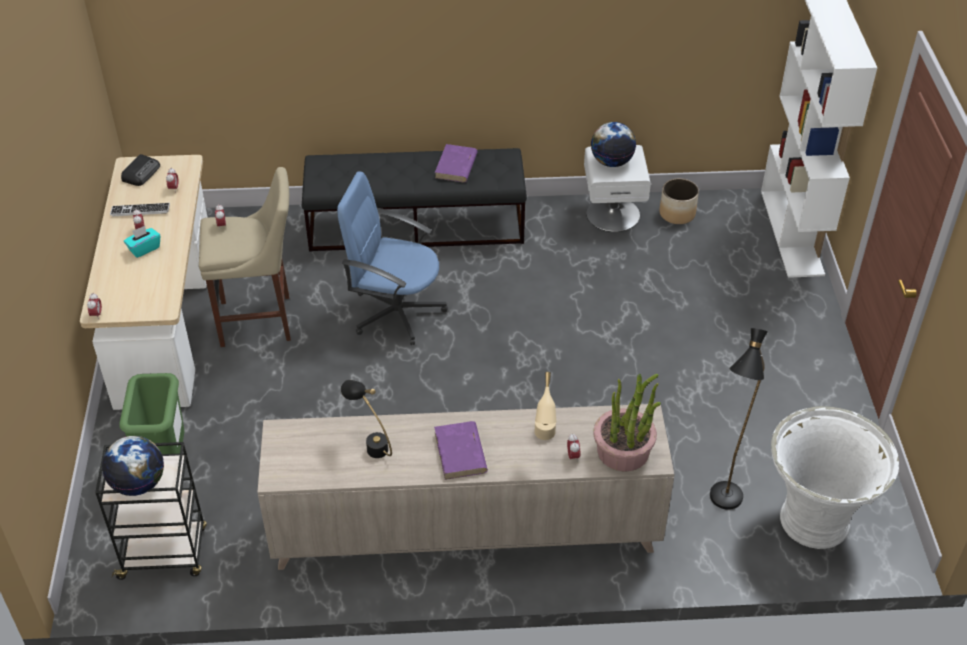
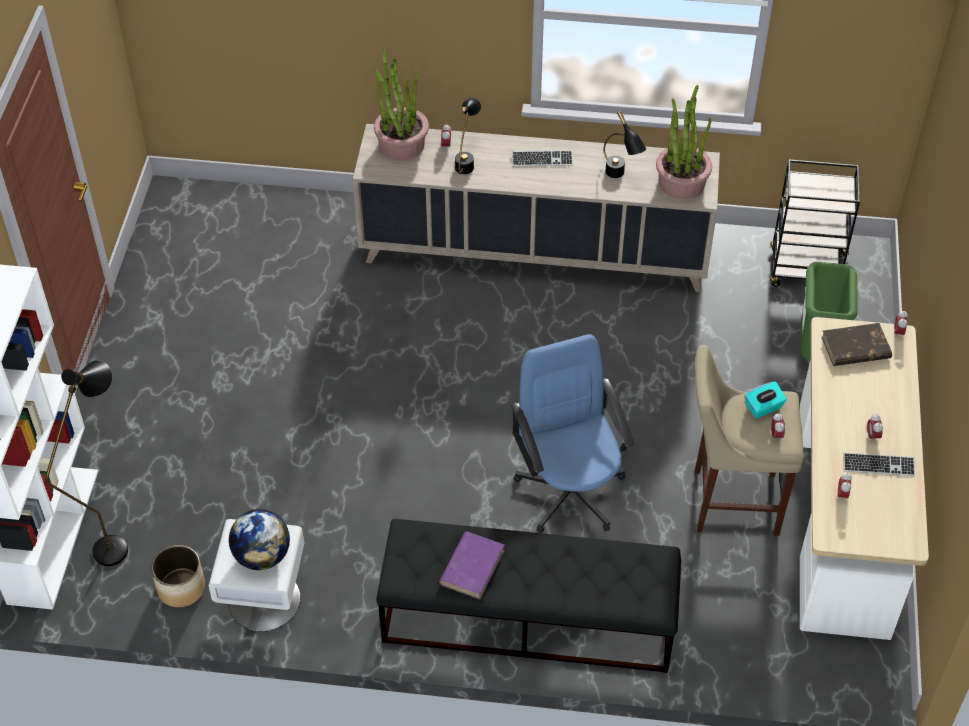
camera: 170 degrees left, 5 degrees up
globe [102,436,164,496] -> none
radio [121,154,160,186] -> none
turquoise tissue box [124,226,160,258] -> turquoise tissue box moved to [744,382,787,418]
blue office chair [337,171,448,345] -> blue office chair turned 135 degrees counterclockwise [511,334,634,533]
purple book [434,421,488,480] -> keyboard [512,151,573,166]
beige table lamp [534,372,556,440] -> black table lamp [455,98,481,174]
black floor lamp [710,328,767,510] -> black floor lamp moved to [46,360,128,566]
white planter [771,406,899,549] -> none
none -> potted plant [656,85,712,199]
none -> brown book [822,323,892,366]

